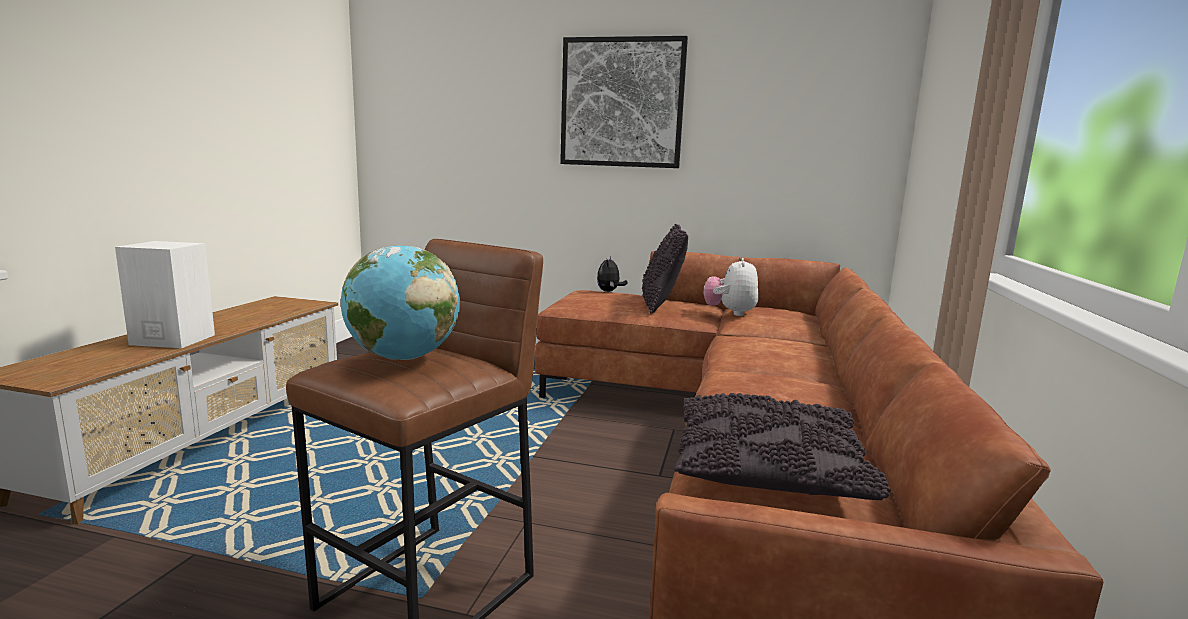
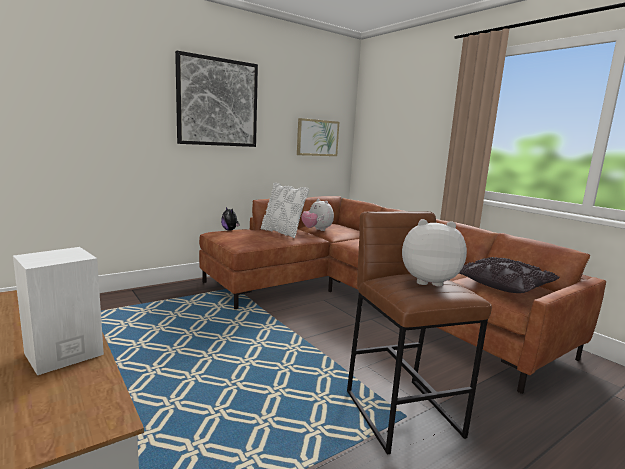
camera: 50 degrees left, 0 degrees up
globe [341,246,460,360] -> plush toy [402,219,467,287]
black pillow [642,224,688,314] -> white pillow [261,182,309,238]
none -> picture [297,118,339,156]

